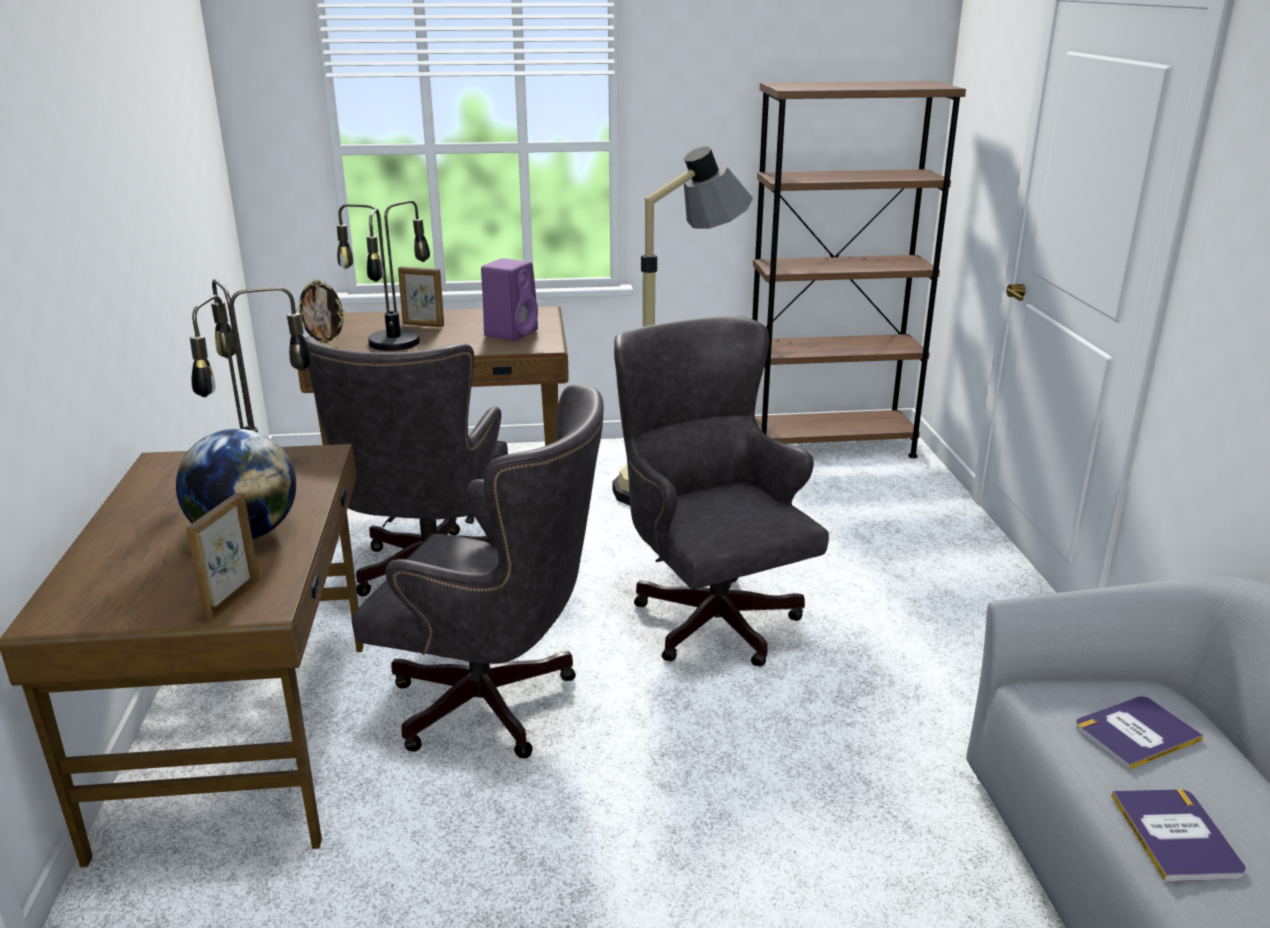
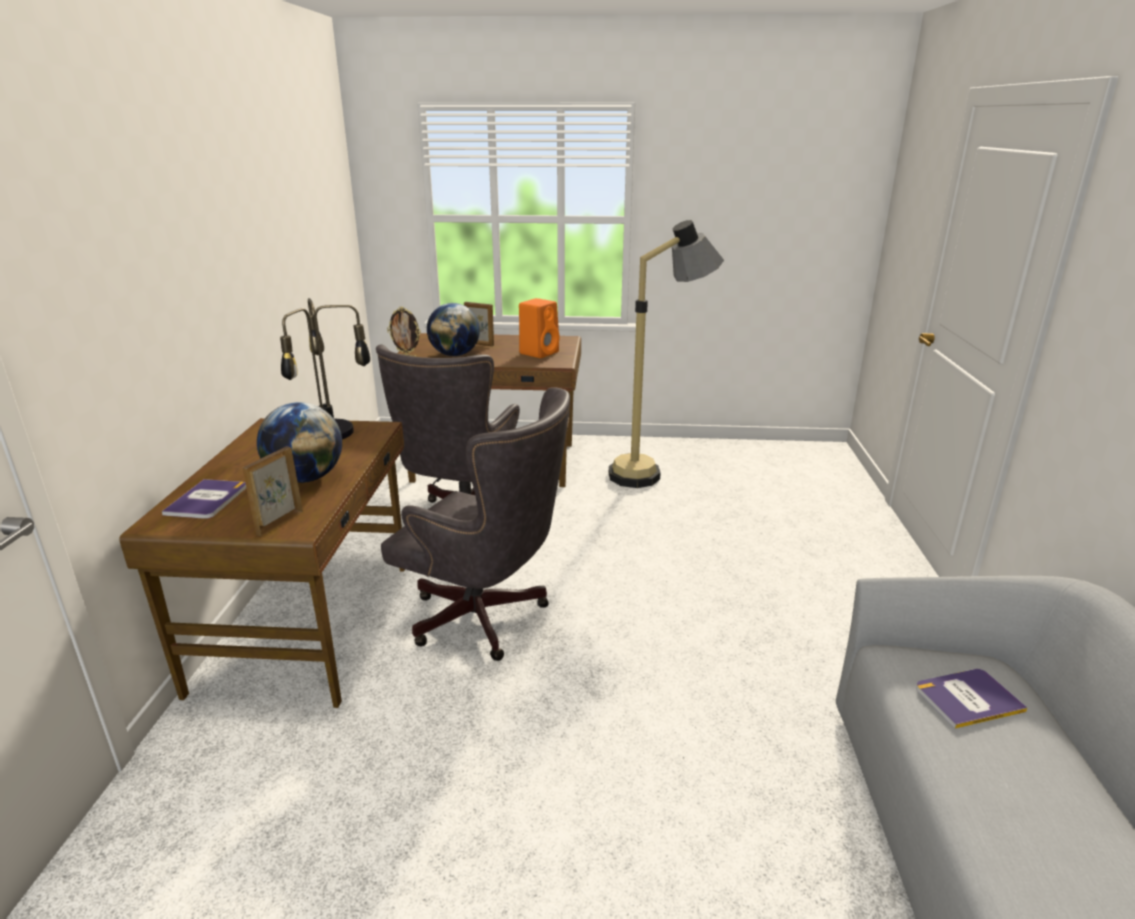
camera: 10 degrees right, 0 degrees up
table lamp [337,201,430,351] -> globe [427,303,480,356]
purple speaker [481,258,538,341] -> orange speaker [519,298,560,358]
grey office chair [614,315,829,667] -> none
brown bookcase [752,81,966,458] -> none
book [1111,789,1246,881] -> book moved to [162,479,246,519]

